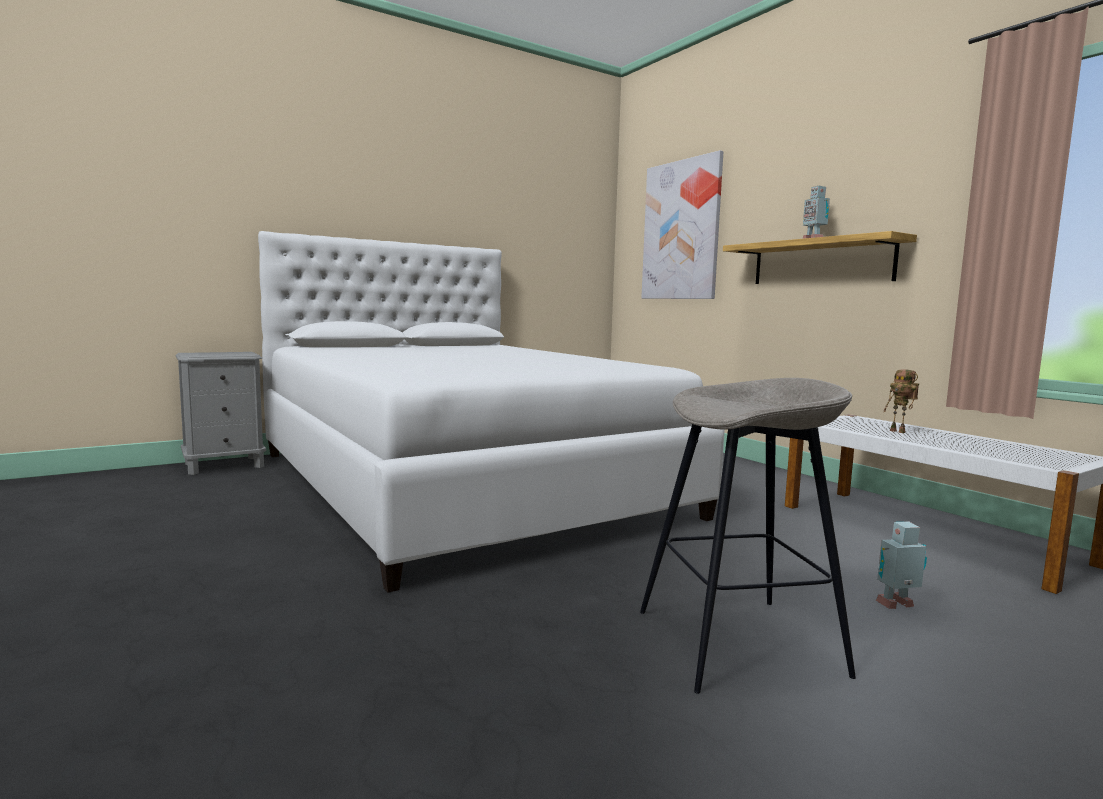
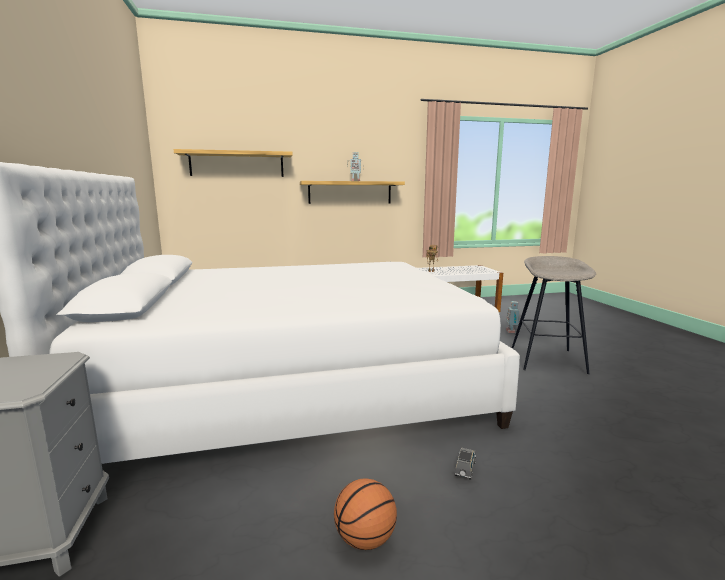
camera: 70 degrees left, 5 degrees up
picture [641,150,724,299] -> shelf [174,149,293,177]
none -> basketball [334,478,397,550]
none -> grey toy car [455,448,476,480]

